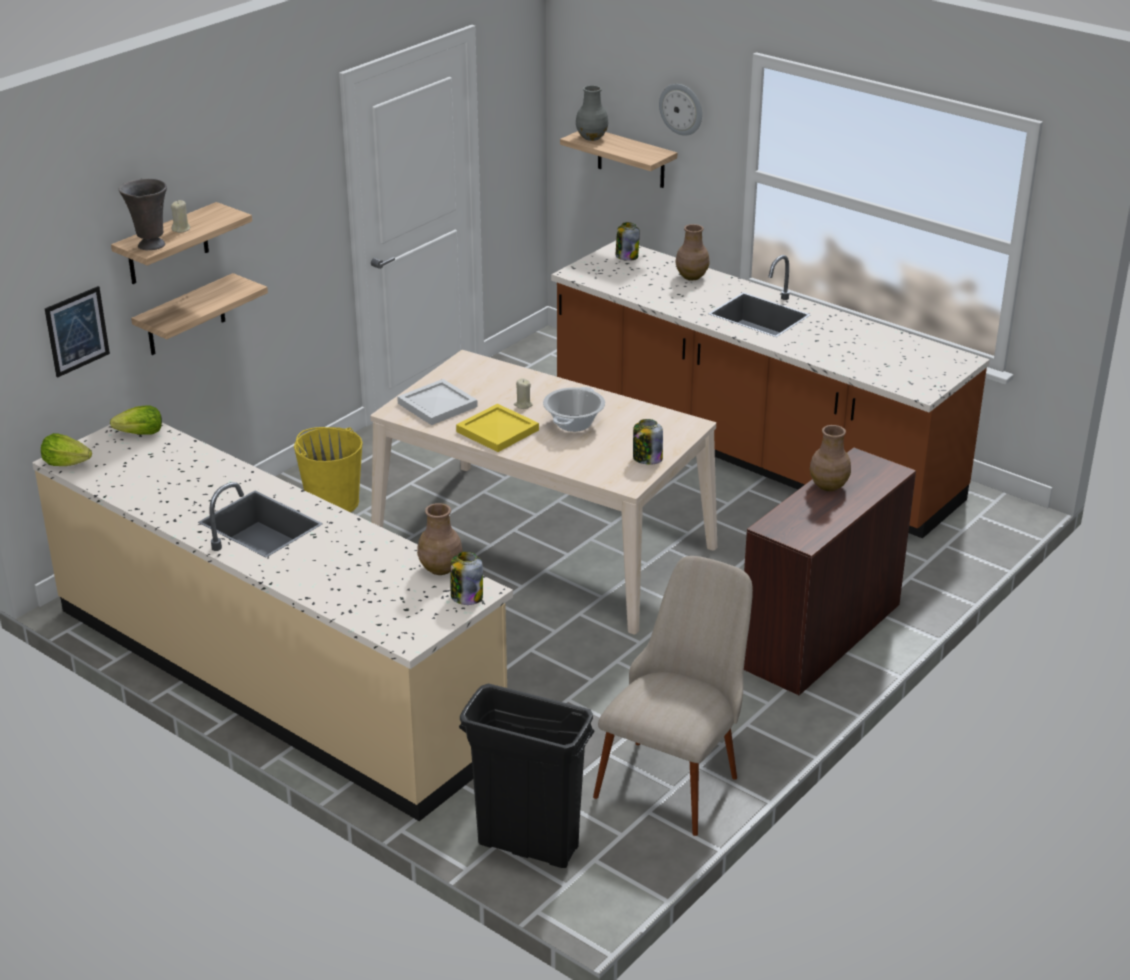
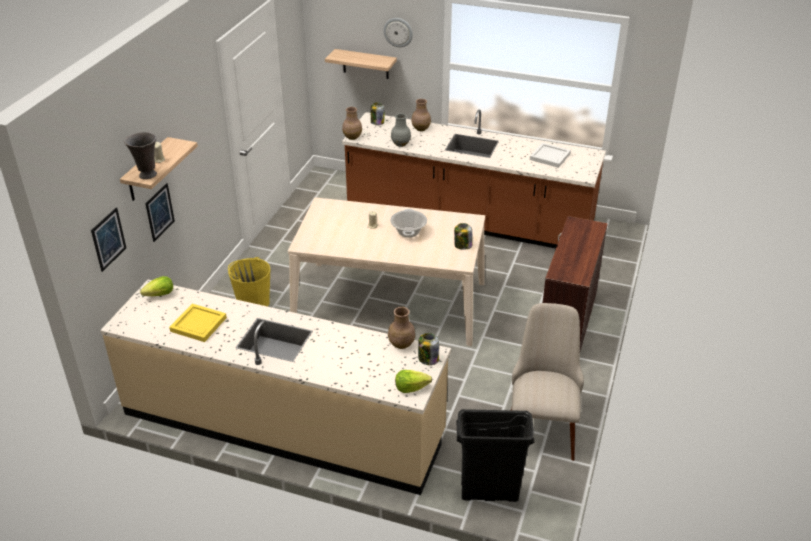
camera: 20 degrees left, 5 degrees up
lettuce [41,433,92,466] -> lettuce moved to [395,370,432,393]
shelf [131,273,268,355] -> picture [145,183,175,242]
white tray [397,379,478,425] -> white tray moved to [530,143,571,168]
yellow tray [456,404,539,452] -> yellow tray moved to [169,304,227,342]
grey vase [576,85,608,141] -> grey vase moved to [391,114,411,147]
brown vase [810,425,851,491] -> brown vase moved to [342,107,362,140]

